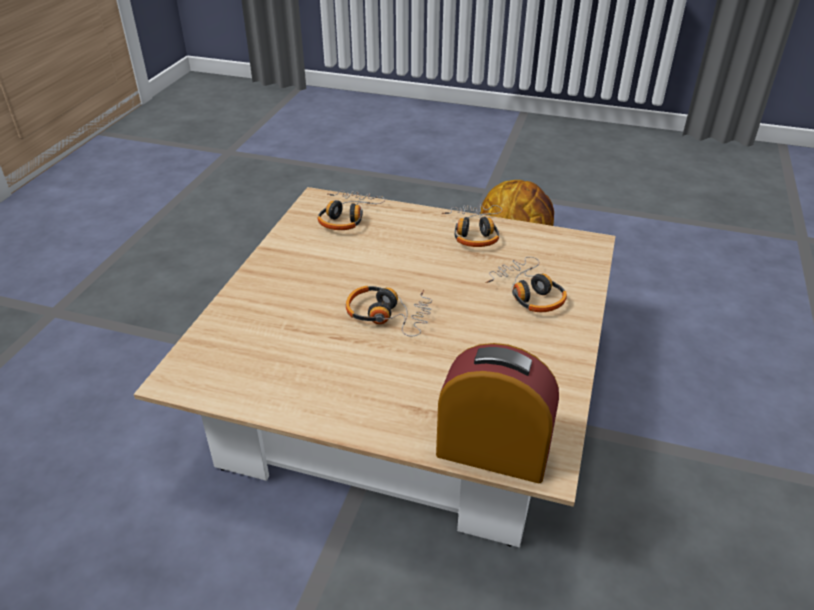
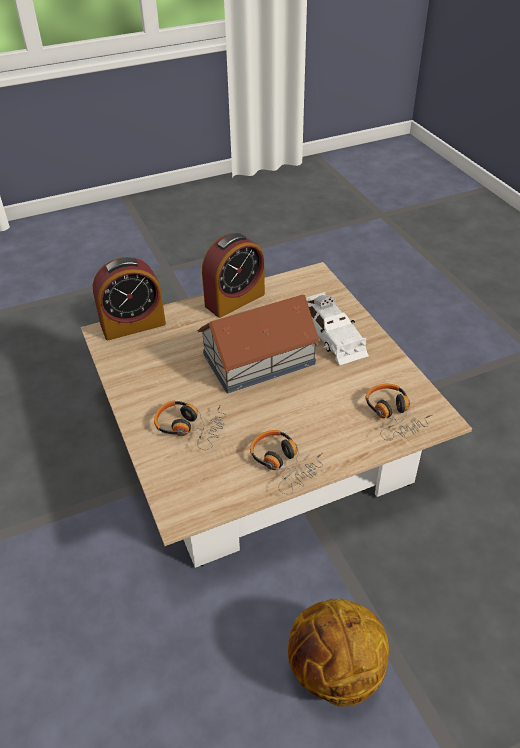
camera: 140 degrees right, 5 degrees up
headphones [346,286,432,336] -> toy house [197,295,320,393]
none -> alarm clock [202,233,265,318]
none -> white toy car [306,292,369,365]

